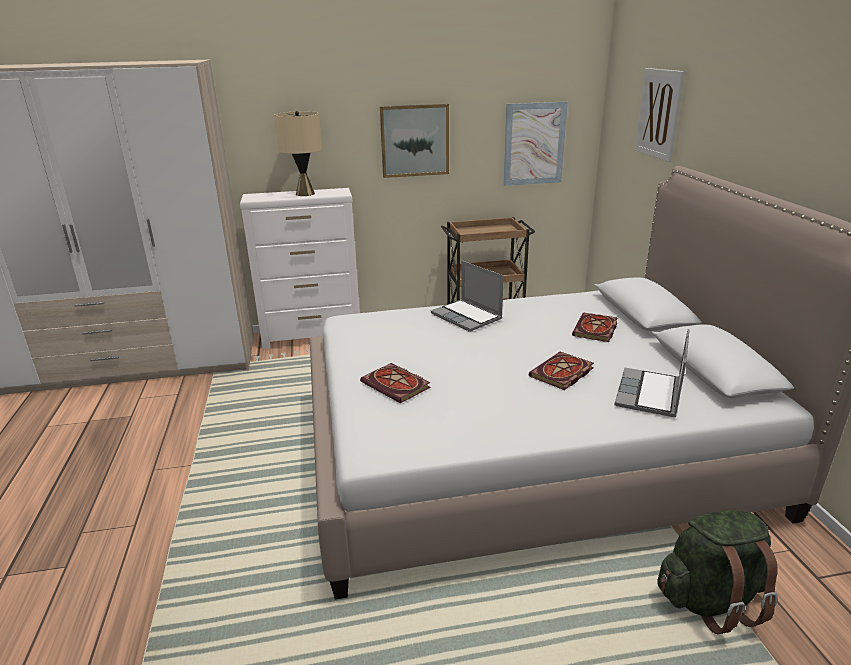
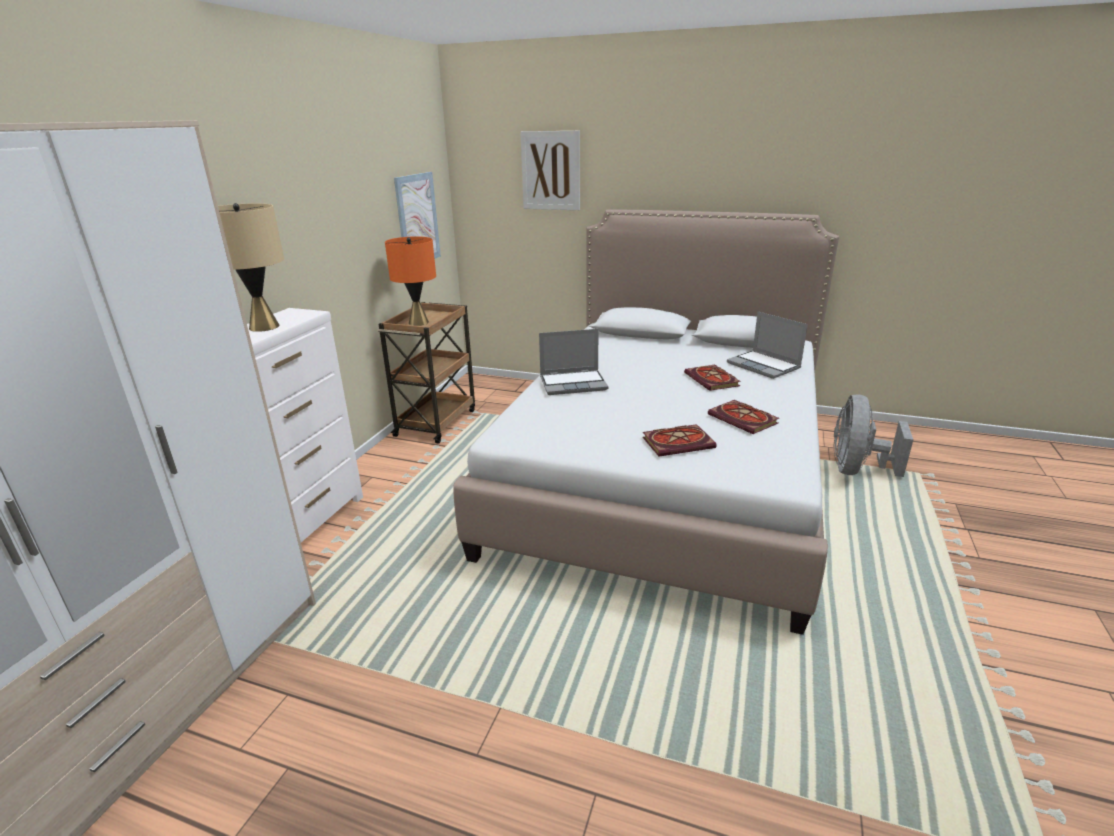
camera: 60 degrees left, 0 degrees up
picture [380,104,449,178] -> none
book [572,312,618,342] -> book moved to [708,400,779,434]
green backpack [657,510,778,634] -> grey fan [834,395,913,477]
none -> orange table lamp [385,236,436,326]

